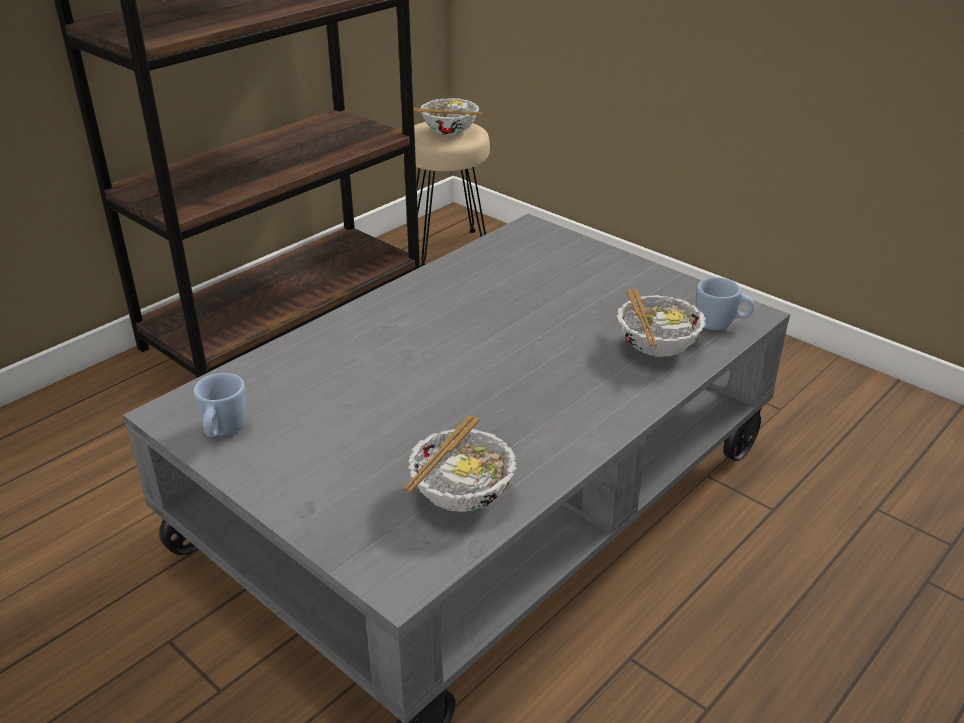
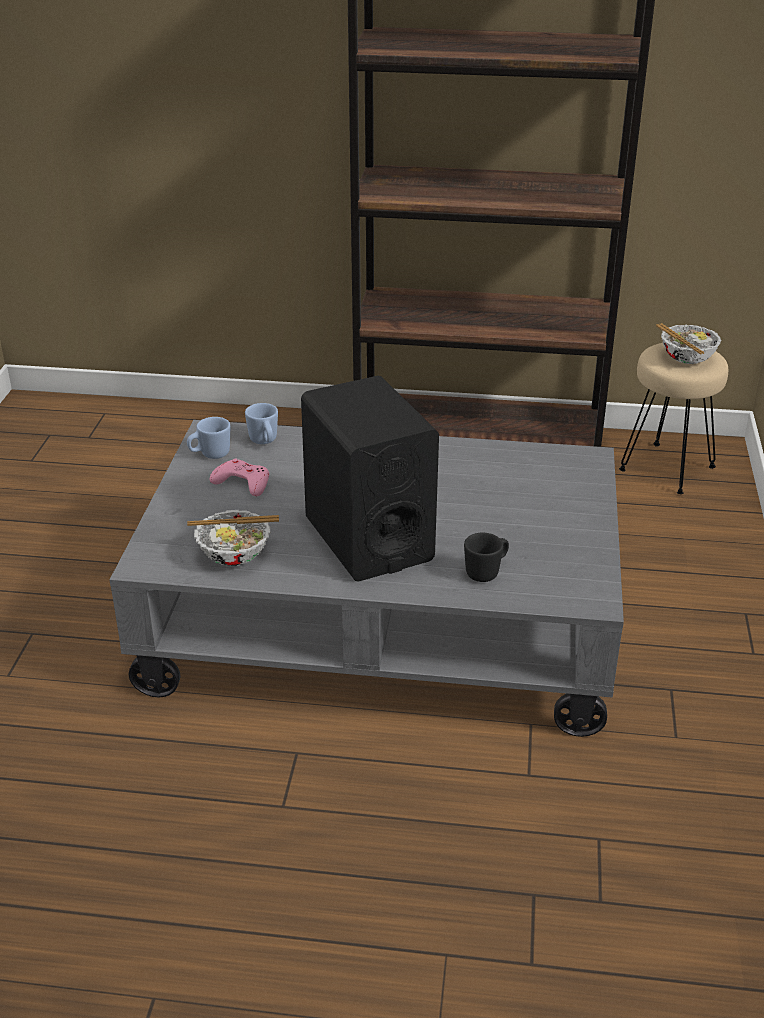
camera: 55 degrees right, 0 degrees up
bowl [617,289,706,357] -> black mug [464,533,509,582]
blue mug [696,277,754,330] -> blue mug moved to [245,403,278,444]
none -> pink game controller [210,459,269,496]
none -> black speaker [301,376,439,582]

